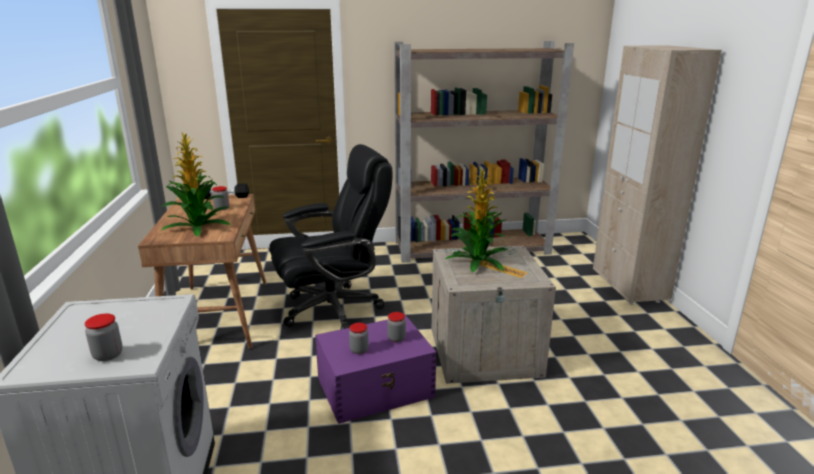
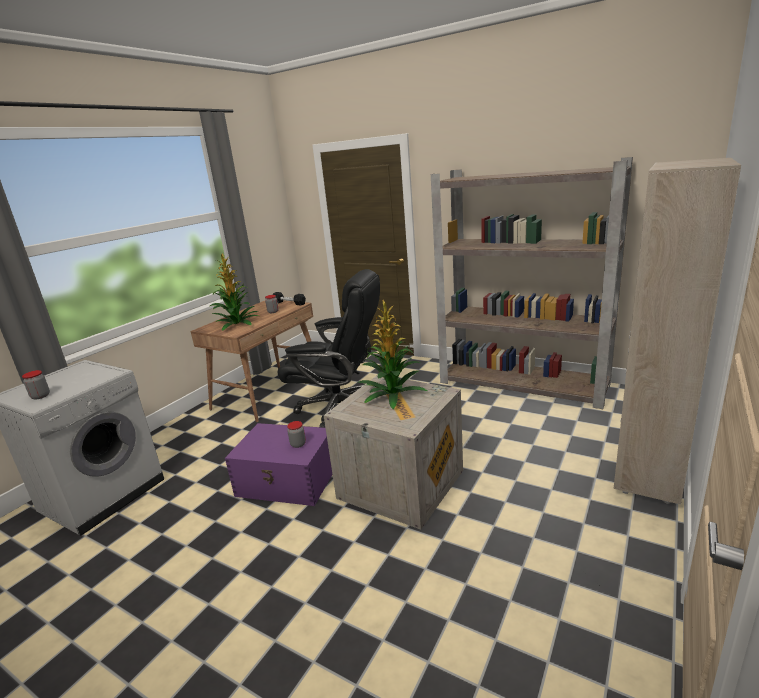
camera: 40 degrees right, 0 degrees up
jar [349,323,369,354] -> none

